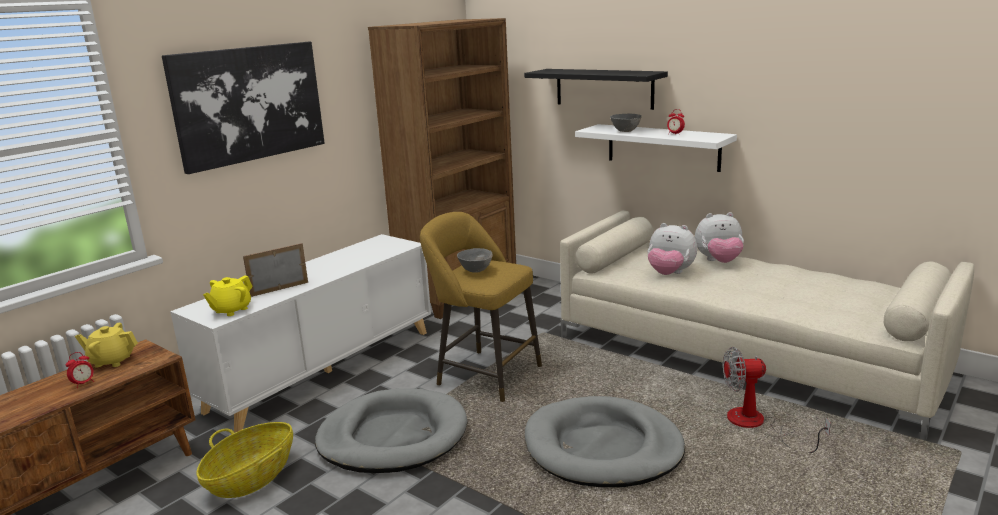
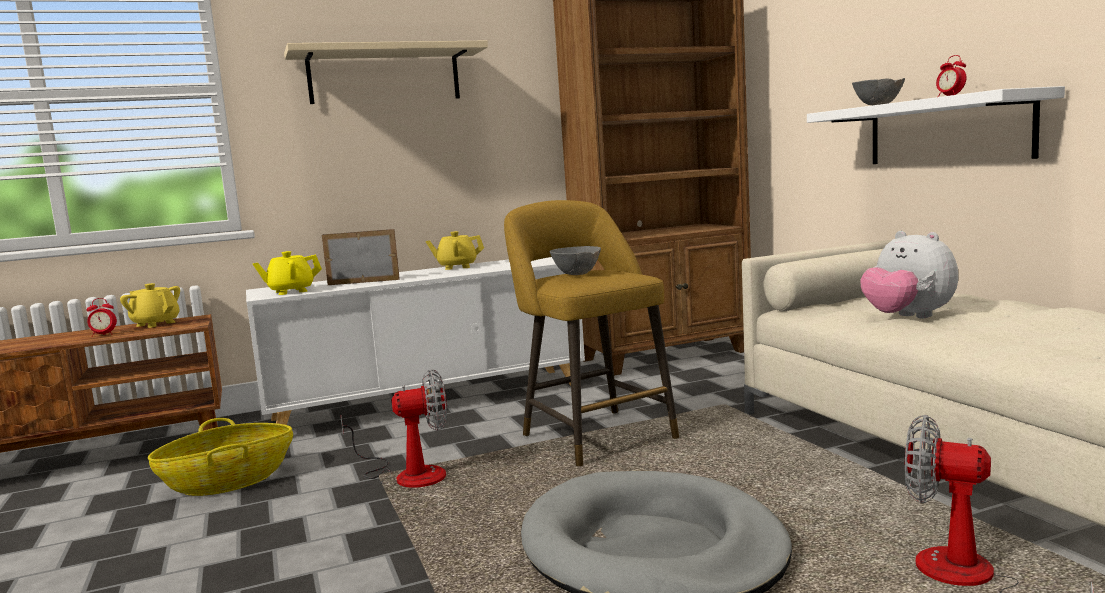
camera: 30 degrees right, 10 degrees down
picture [162,42,325,174] -> beige shelf [284,40,488,104]
grey dog bed [315,388,467,473] -> fan [341,369,447,488]
black shelf [524,69,668,110] -> none
plush toy [695,212,744,263] -> none
none -> yellow teapot [426,231,484,270]

